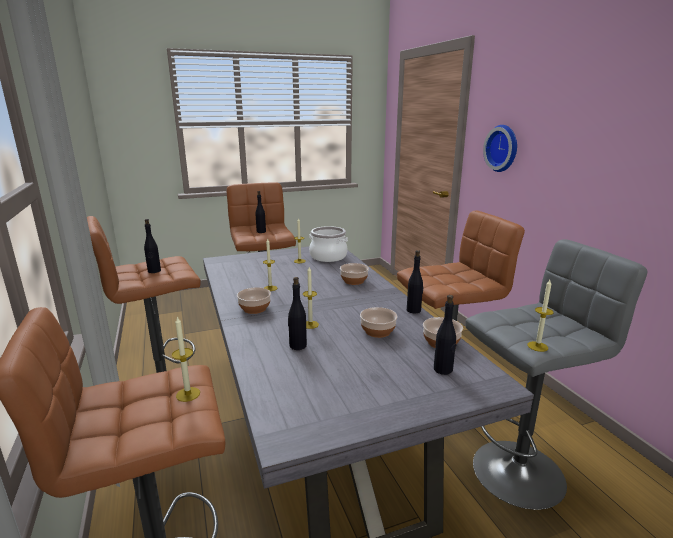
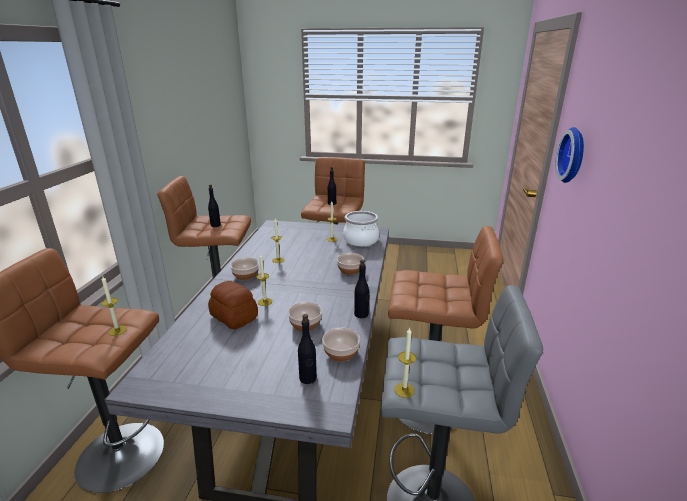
camera: 30 degrees right, 5 degrees up
black bottle [288,277,307,350] -> bread [208,281,258,329]

